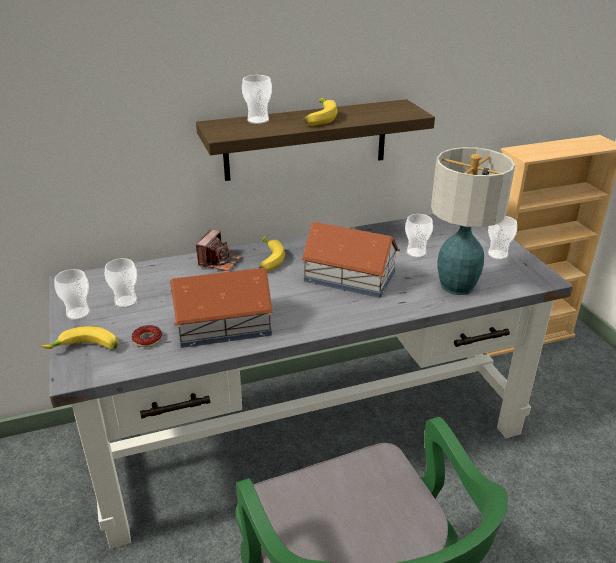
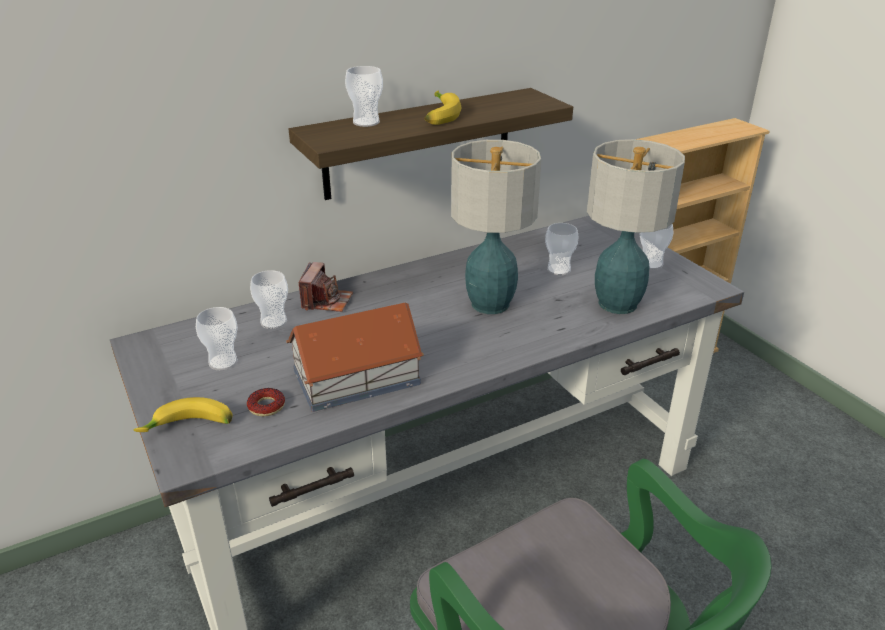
camera: 10 degrees left, 0 degrees up
cup [54,269,90,320] -> cup moved to [250,270,288,329]
banana [259,236,285,272] -> none
toy house [301,222,400,298] -> table lamp [451,140,542,314]

